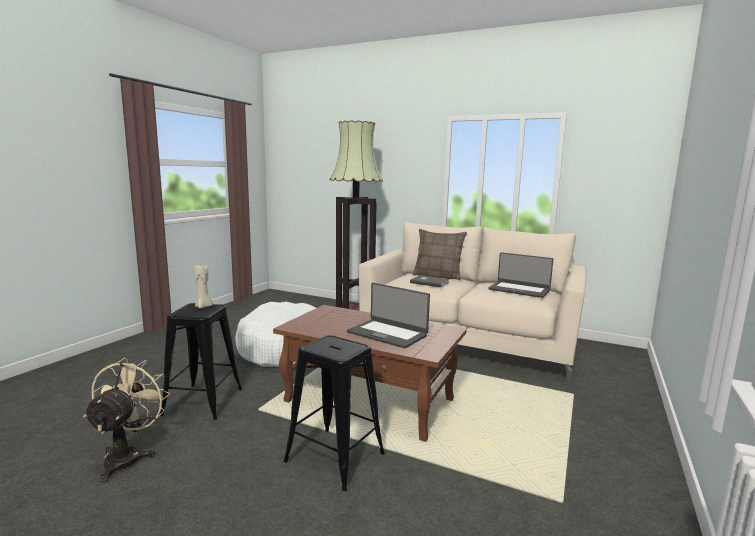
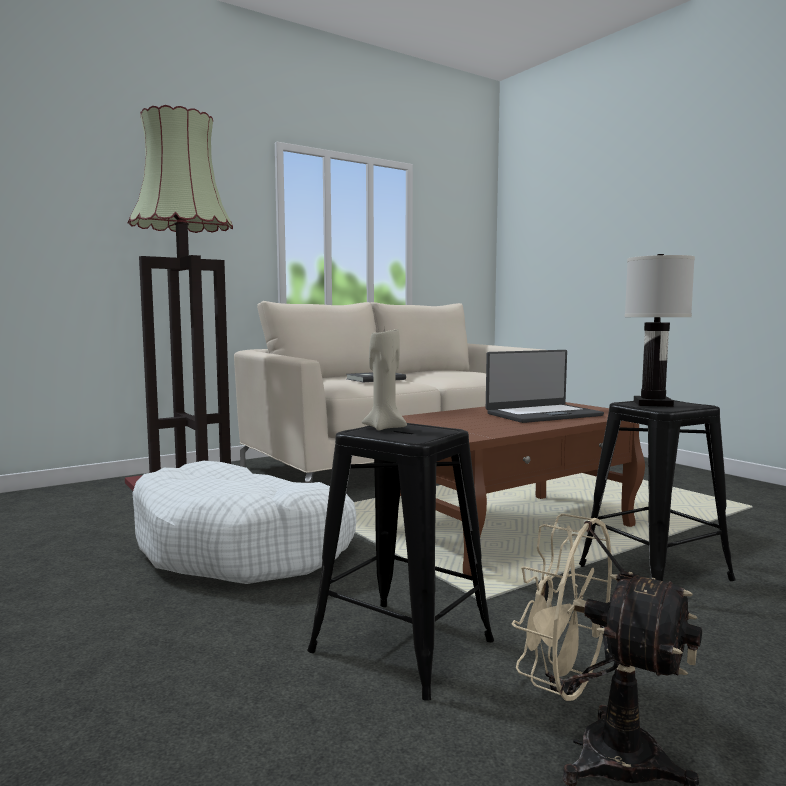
camera: 60 degrees left, 5 degrees down
pillow [412,229,467,280] -> none
laptop [488,252,553,298] -> none
none -> white table lamp [625,254,695,407]

